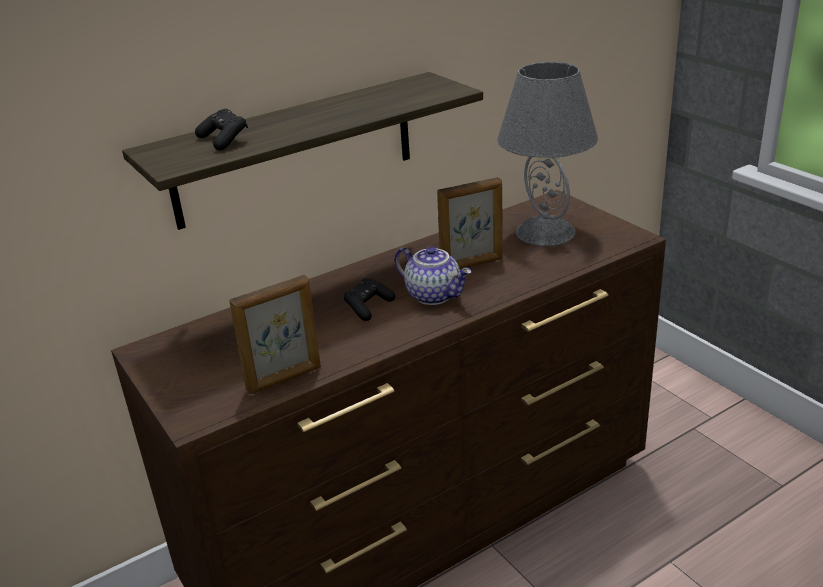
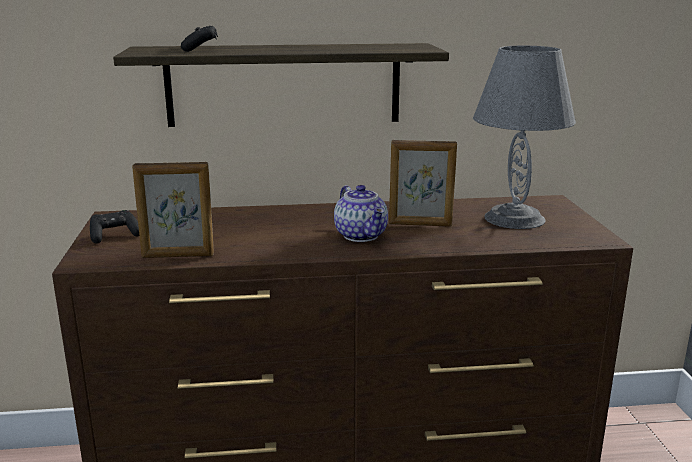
camera: 25 degrees right, 10 degrees down
black game controller [344,278,395,321] -> black game controller moved to [90,210,139,244]

